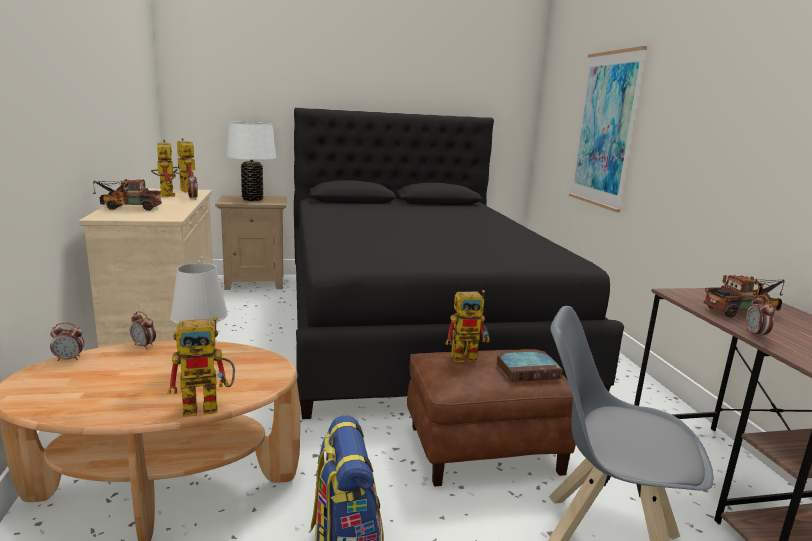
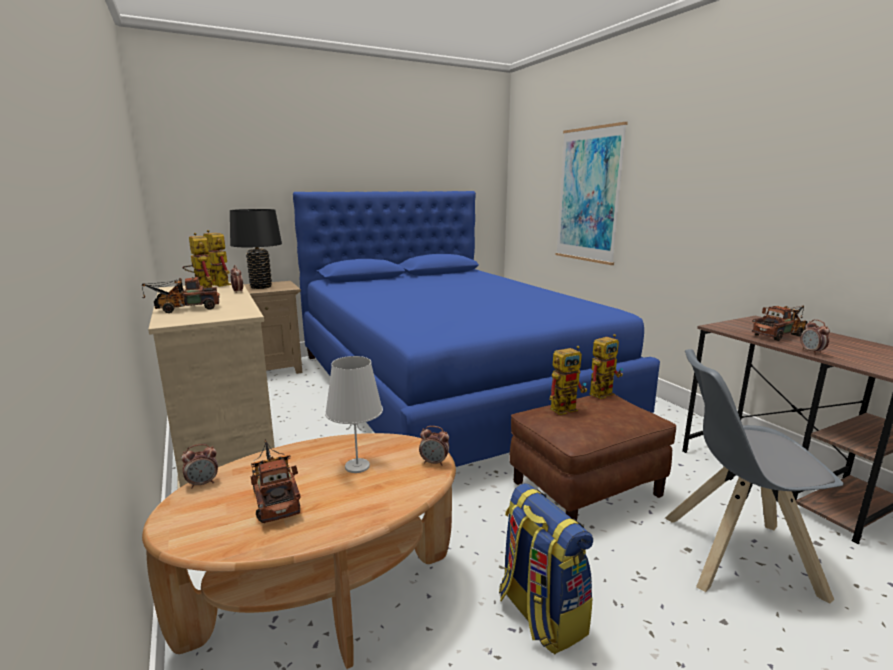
camera: 15 degrees left, 0 degrees up
alarm clock [130,311,156,349] -> alarm clock moved to [419,426,449,466]
toy robot [168,317,235,417] -> toy robot moved to [590,334,623,399]
white table lamp [227,122,276,201] -> black table lamp [230,209,282,289]
black bed [294,108,624,419] -> blue bed [293,191,660,467]
book [495,351,563,382] -> none
none -> toy truck [251,439,301,523]

